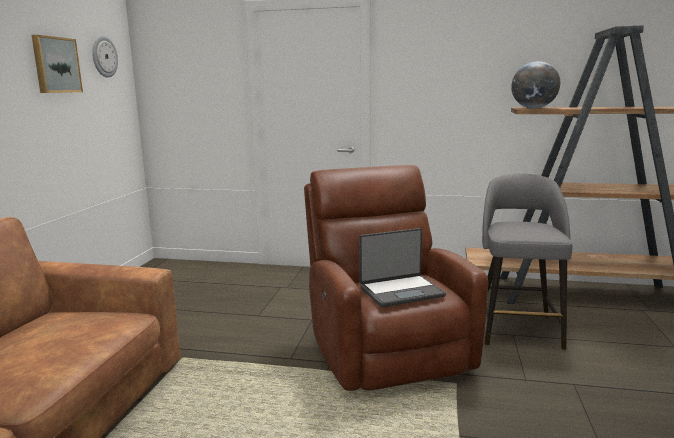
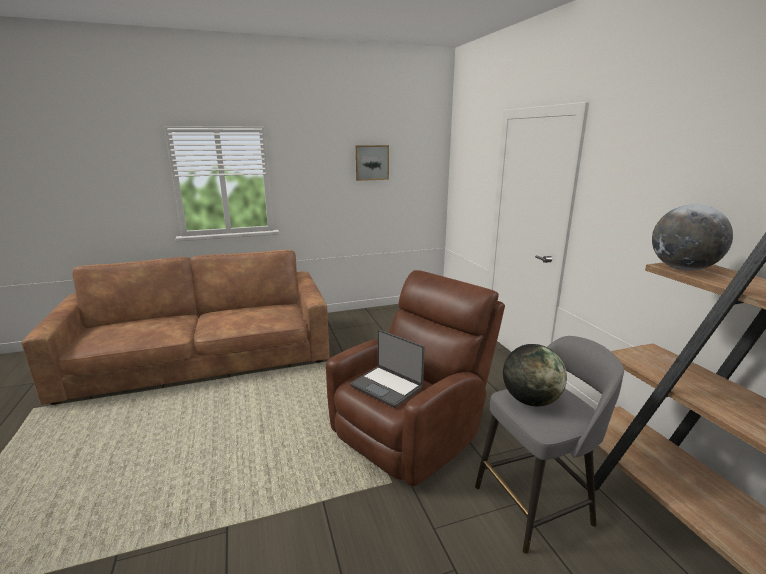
camera: 60 degrees right, 5 degrees up
wall clock [92,36,118,78] -> none
none -> globe [503,344,567,406]

